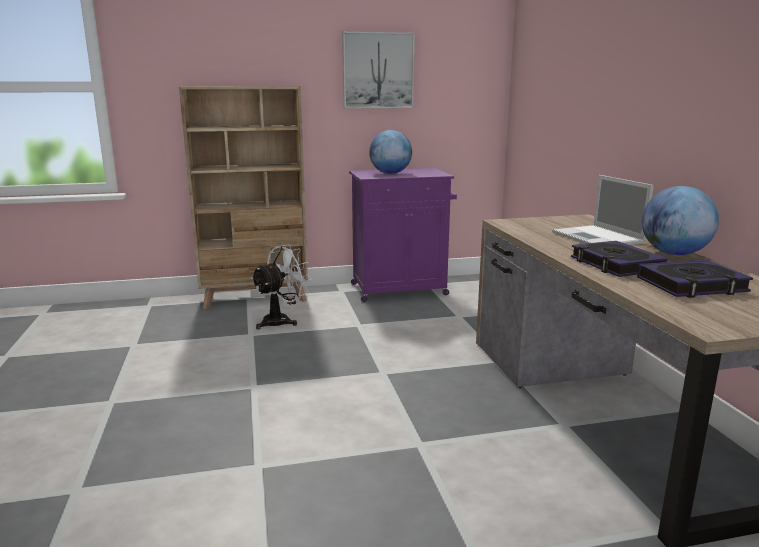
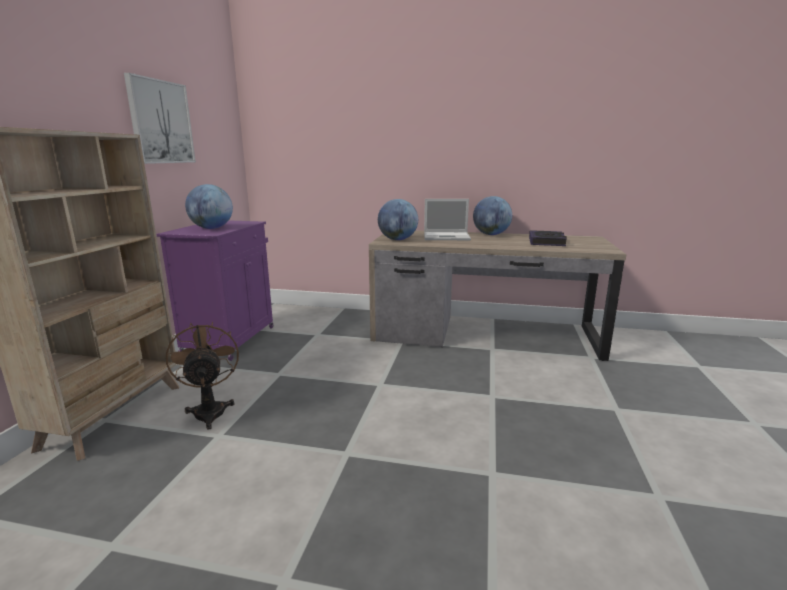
camera: 65 degrees left, 0 degrees up
white fan [251,244,312,329] -> brown fan [166,322,239,430]
book [571,241,667,277] -> none
none -> globe [378,199,418,240]

